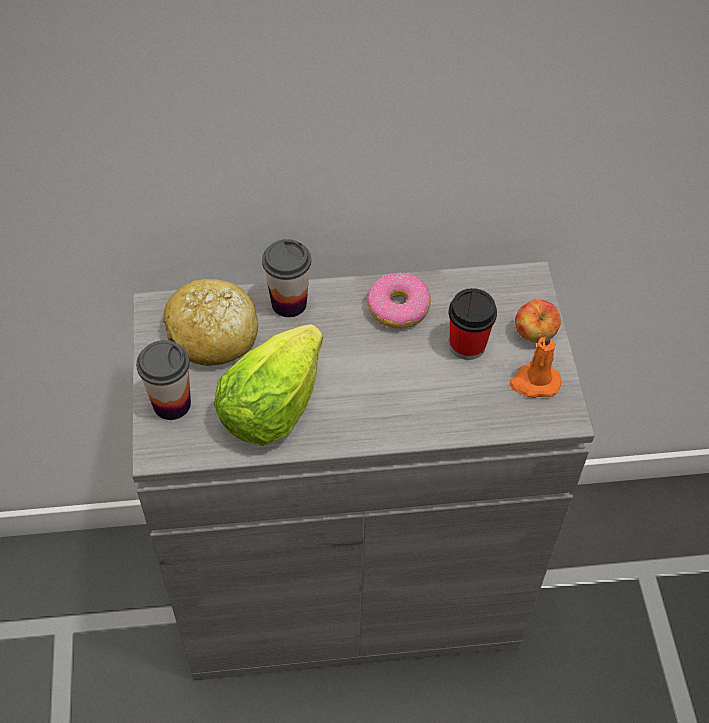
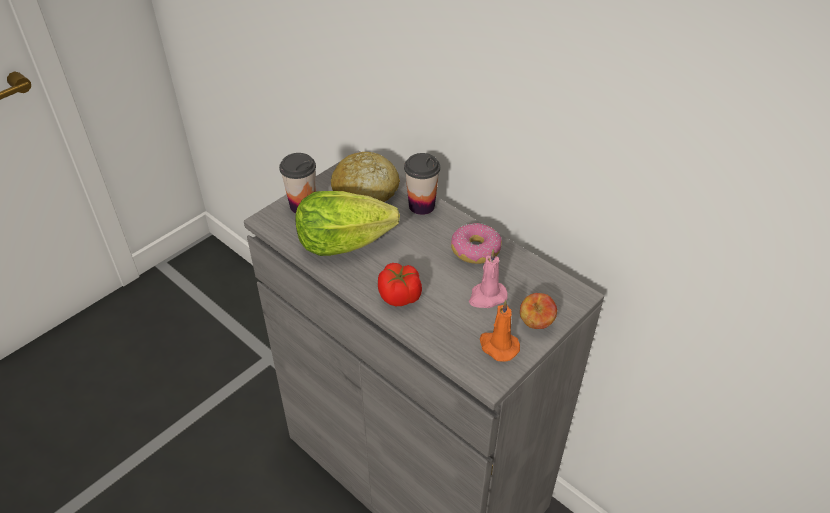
camera: 50 degrees right, 10 degrees down
cup [449,288,497,360] -> pink candle [469,249,507,308]
none -> tomato [378,263,422,306]

